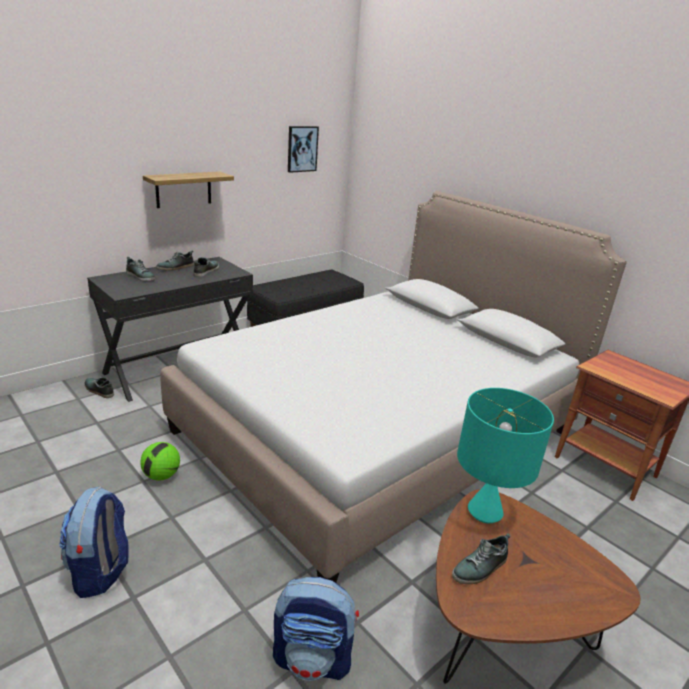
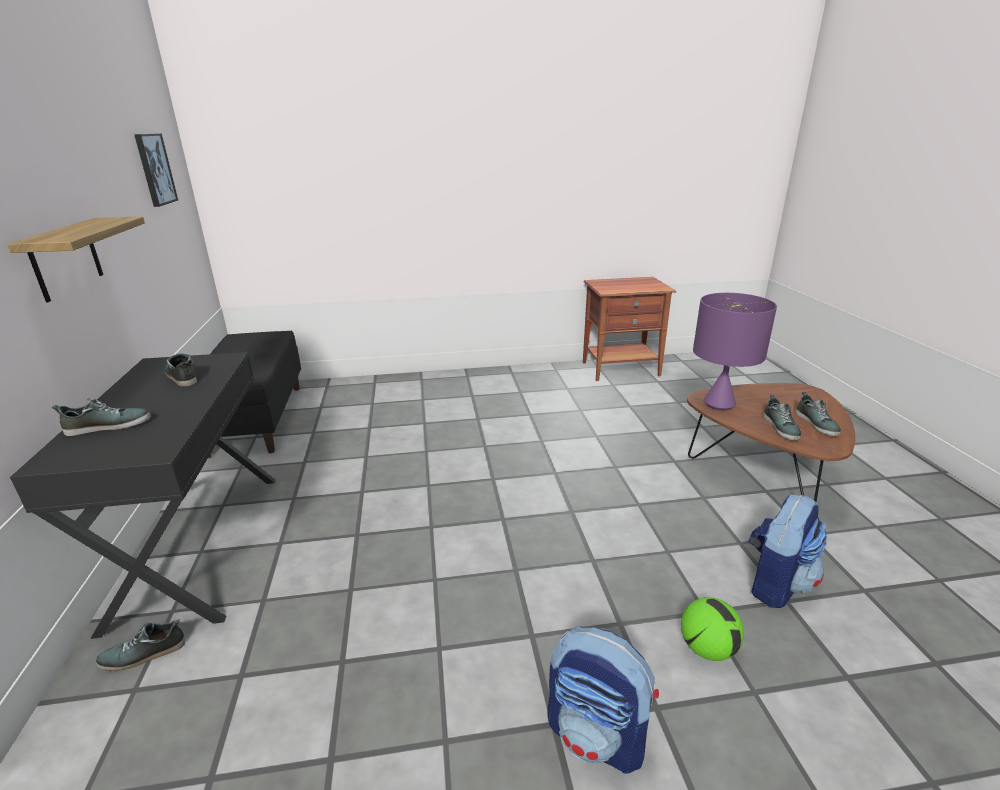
camera: 55 degrees left, 0 degrees up
football [140,442,180,481] -> football moved to [681,597,744,661]
shoe [156,250,194,271] -> shoe moved to [795,392,841,436]
bed [160,191,627,583] -> none
turquoise table lamp [457,388,554,524] -> purple table lamp [693,293,777,411]

